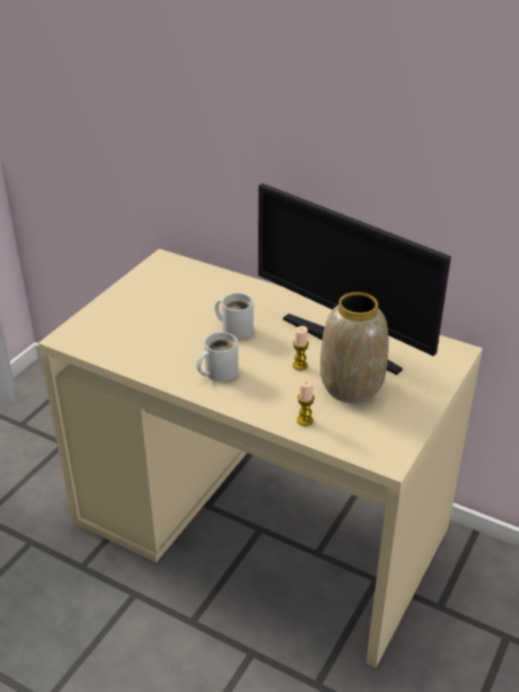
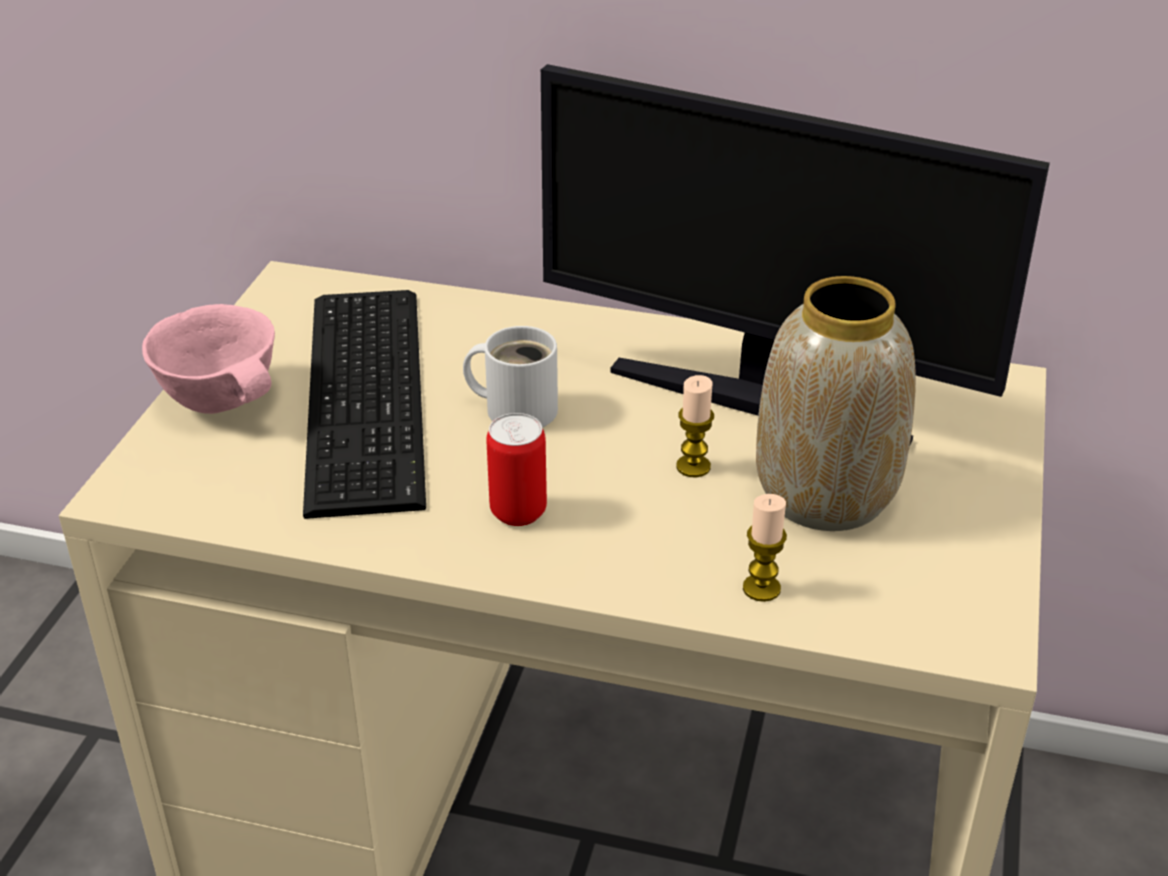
camera: 15 degrees left, 0 degrees up
white mug [197,332,238,381] -> can [486,413,547,526]
none -> pink bowl [142,304,275,414]
none -> keyboard [303,290,426,519]

